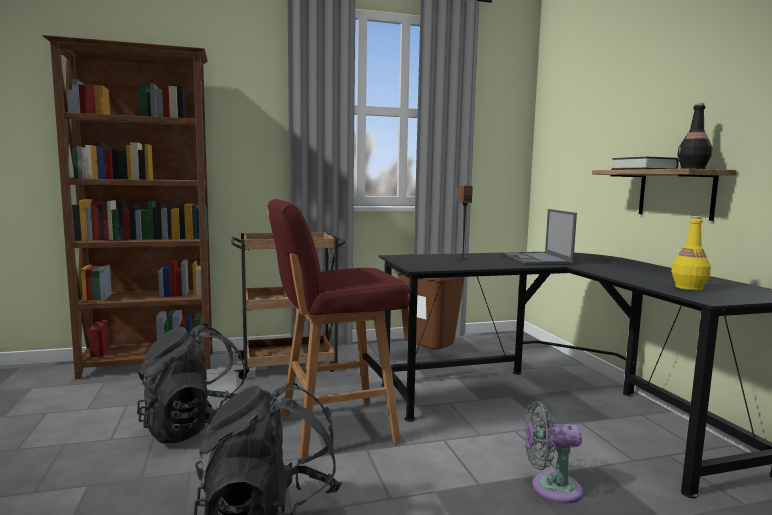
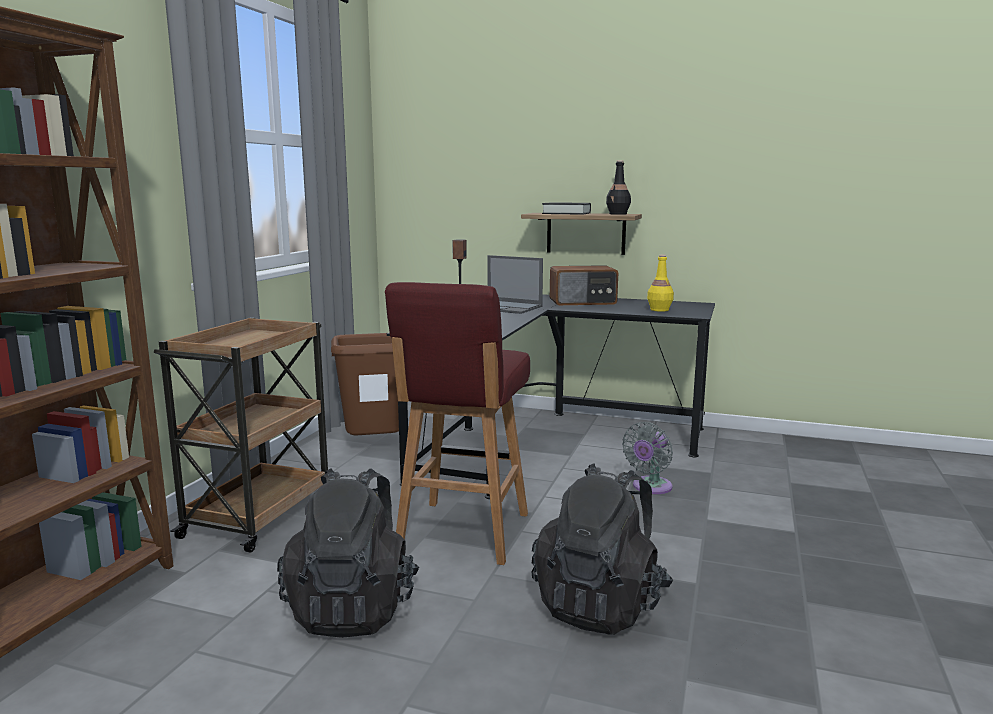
camera: 55 degrees left, 5 degrees up
none -> radio [550,265,618,305]

